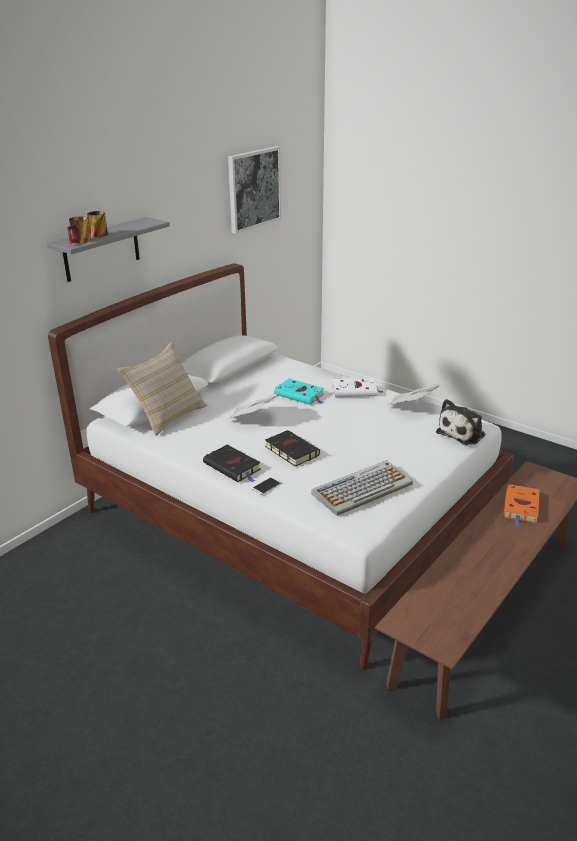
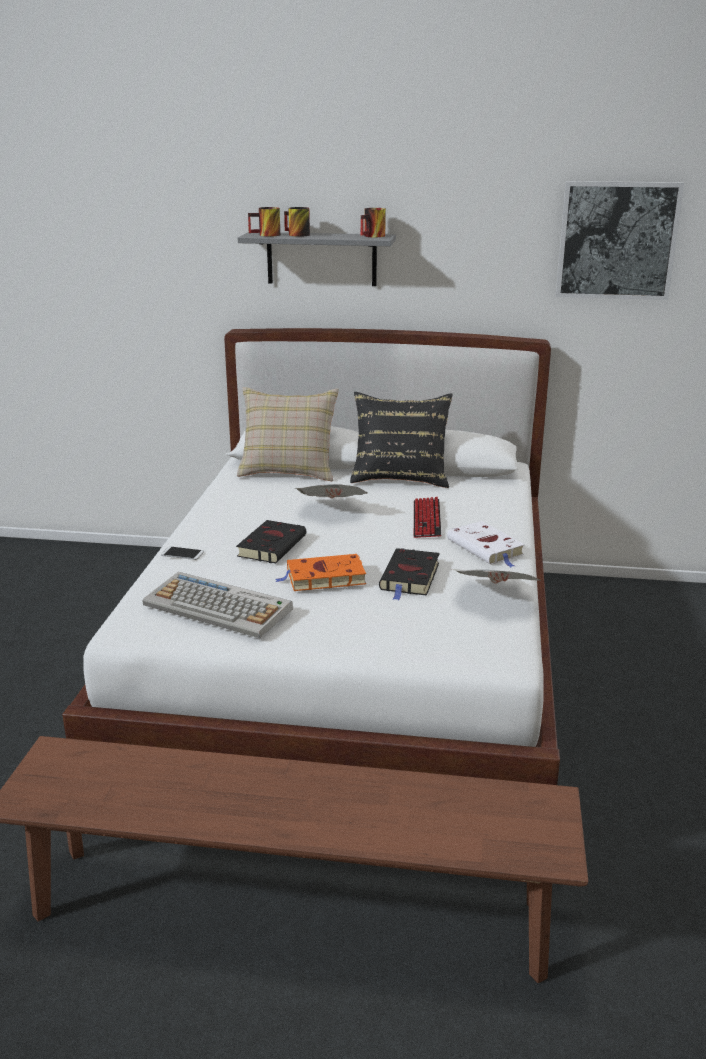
camera: 60 degrees right, 5 degrees down
black book [203,445,261,482] -> black book moved to [379,548,440,600]
turquoise book [274,378,324,405] -> keyboard [414,497,441,538]
plush toy [436,399,485,445] -> none
orange book [504,484,540,526] -> orange book moved to [275,554,366,591]
none -> black pillow [350,392,453,488]
none -> mug [360,208,386,237]

